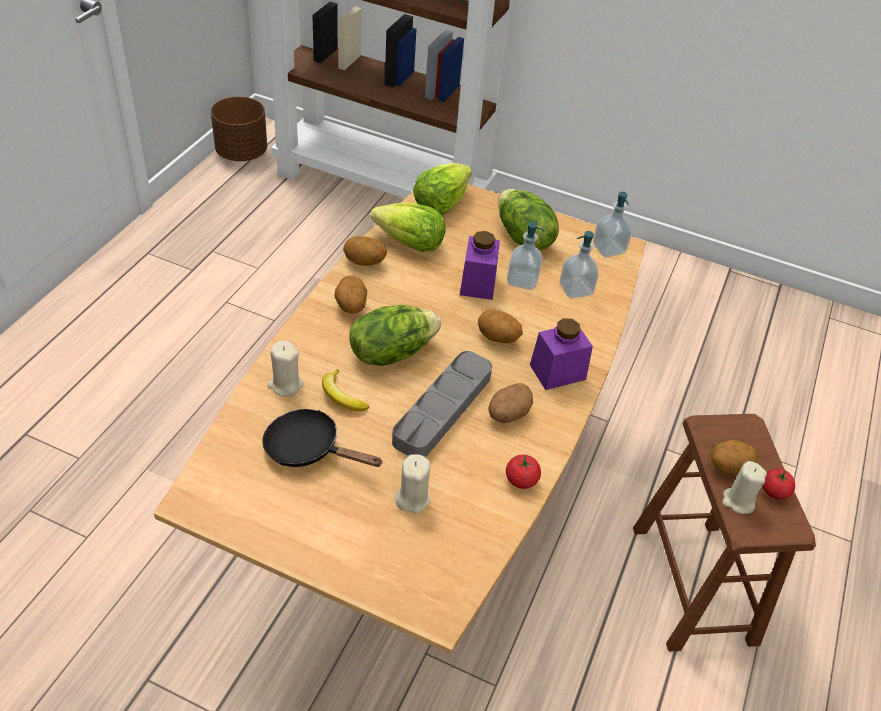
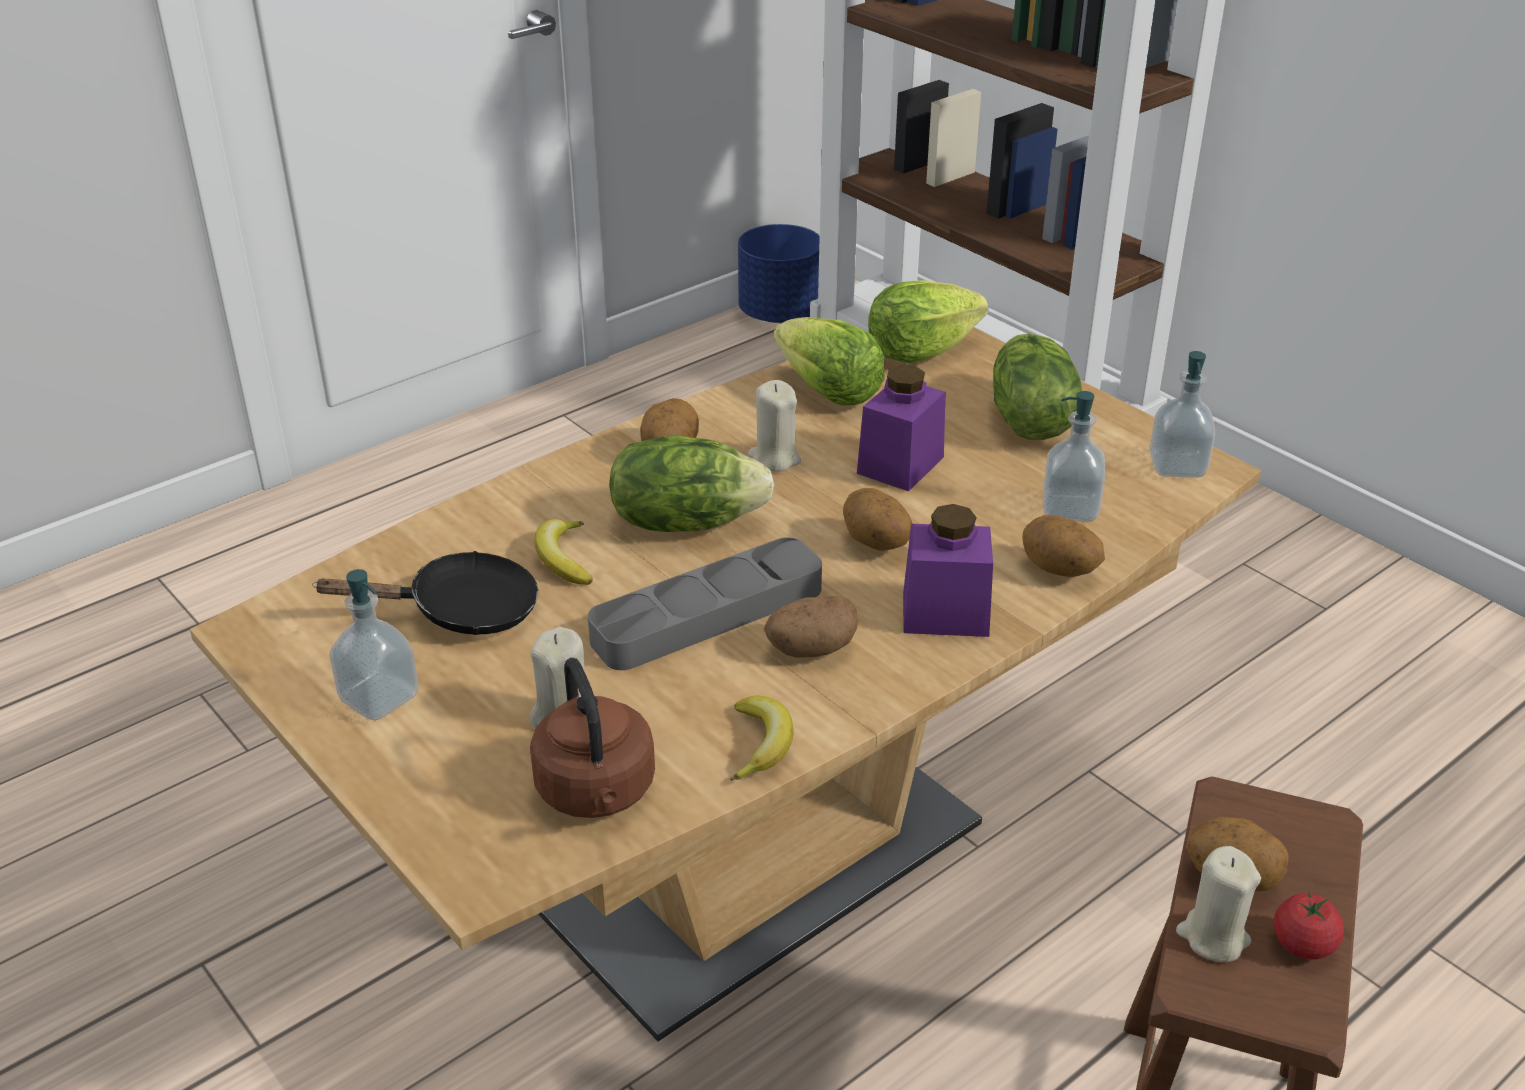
camera: 30 degrees right, 10 degrees down
brown planter [211,96,267,161] -> blue planter [738,224,820,323]
black frying pan [262,409,383,467] -> black frying pan turned 120 degrees clockwise [312,551,539,635]
beige candle [267,340,304,397] -> beige candle moved to [748,380,801,472]
potato [343,236,387,266] -> potato moved to [1022,515,1105,577]
tomato [506,454,541,489] -> banana [730,696,794,781]
soap dispenser [507,222,544,290] -> soap dispenser moved to [329,569,419,721]
none -> brown kettle [530,658,655,818]

